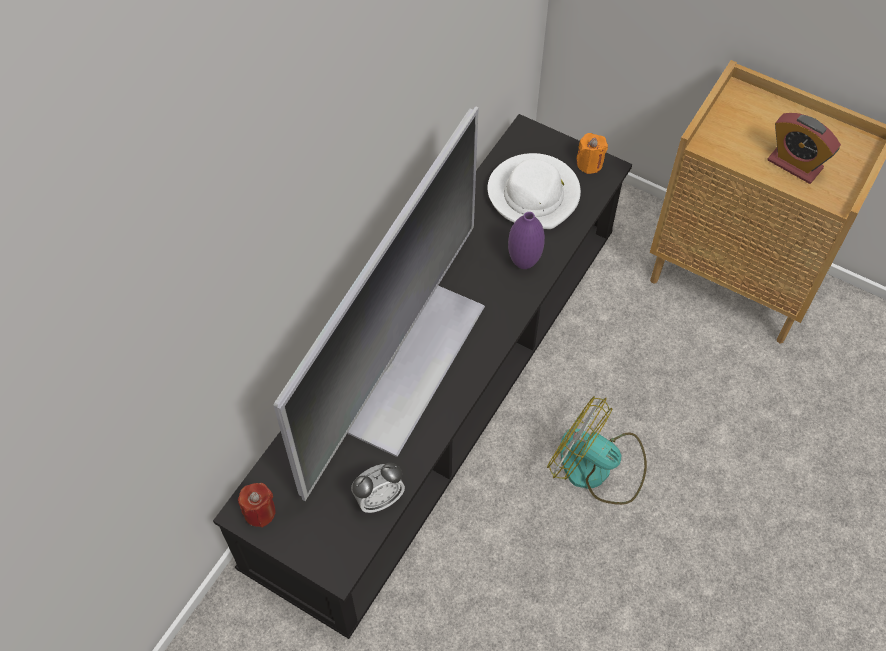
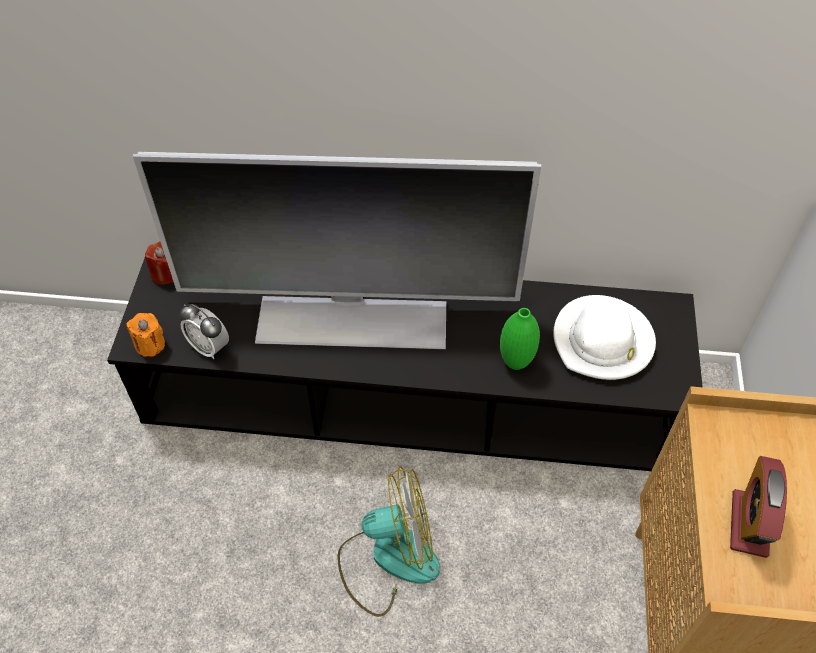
camera: 65 degrees right, 5 degrees down
purple vase [508,212,545,269] -> green vase [500,308,540,370]
fan [547,396,647,505] -> fan turned 75 degrees clockwise [338,466,440,617]
orange candle [576,133,608,174] -> orange candle moved to [126,313,165,357]

